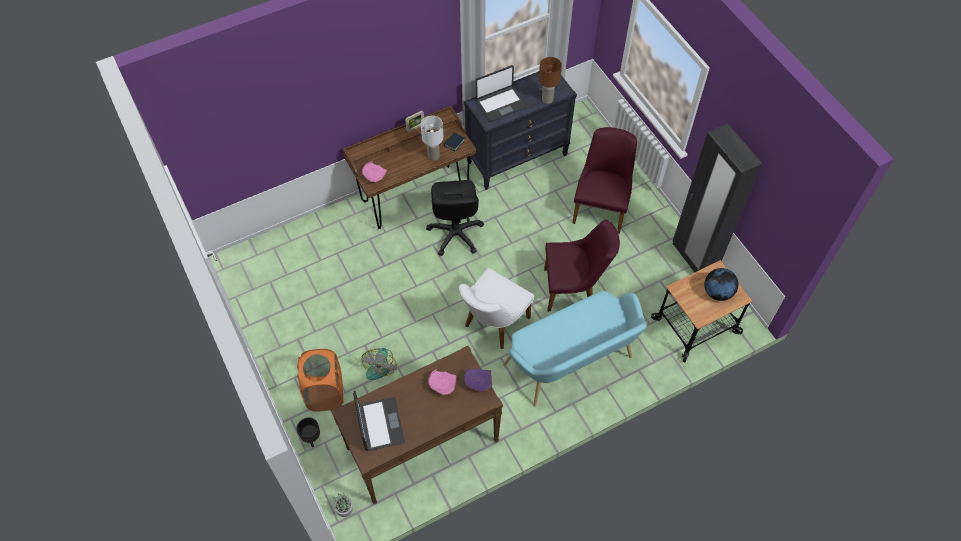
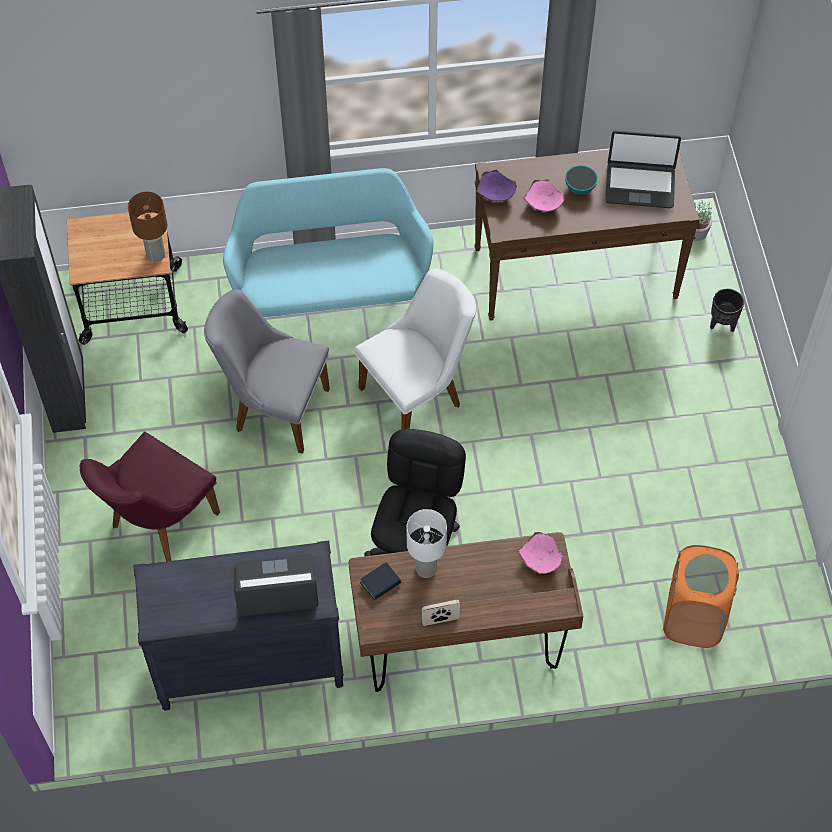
camera: 160 degrees left, 0 degrees up
orange laundry basket [297,349,343,412] -> orange laundry basket moved to [663,545,739,648]
laptop [353,391,405,451] -> laptop turned 90 degrees counterclockwise [605,130,681,208]
fan [362,348,397,380] -> none
brown table lamp [539,57,562,104] -> brown table lamp moved to [128,192,167,262]
purple chair [544,220,620,312] -> grey chair [204,289,330,454]
globe [705,268,738,301] -> none
none -> bowl [565,165,598,194]

